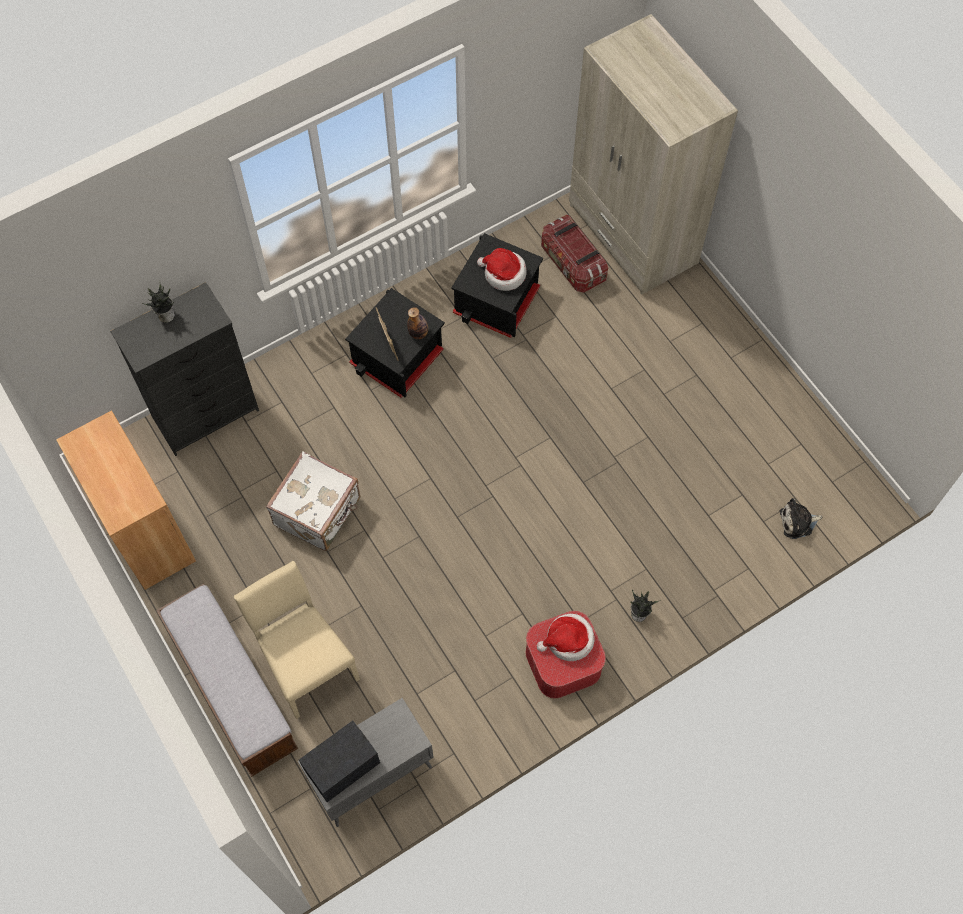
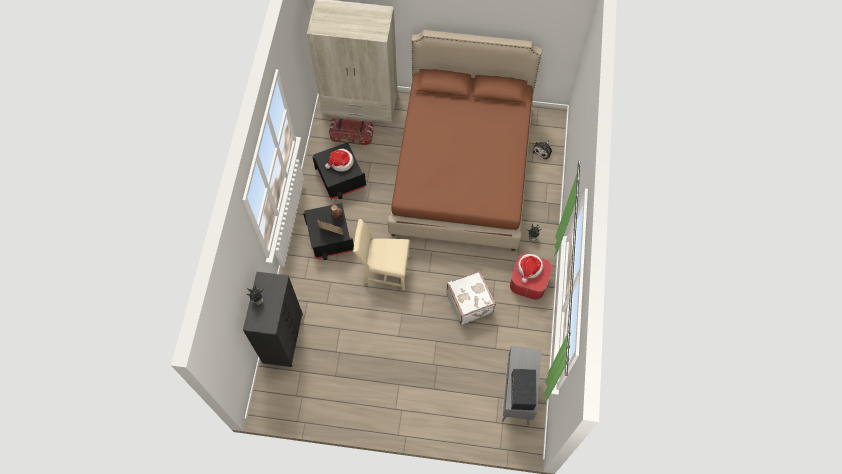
camera: 50 degrees left, 0 degrees up
brown cabinet [56,410,196,590] -> none
bench [156,583,298,777] -> none
beige chair [233,561,360,719] -> beige chair moved to [353,219,410,290]
white suitcase [266,451,361,551] -> white suitcase moved to [446,270,496,325]
none -> brown bed [388,30,542,251]

